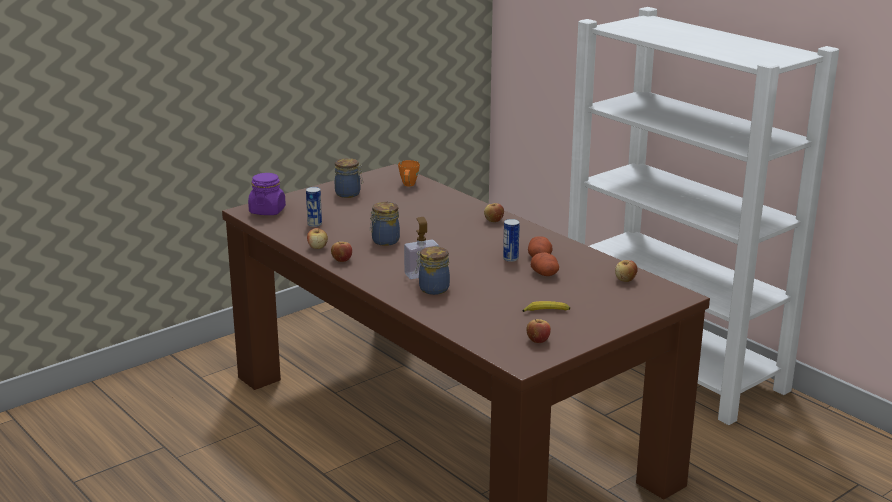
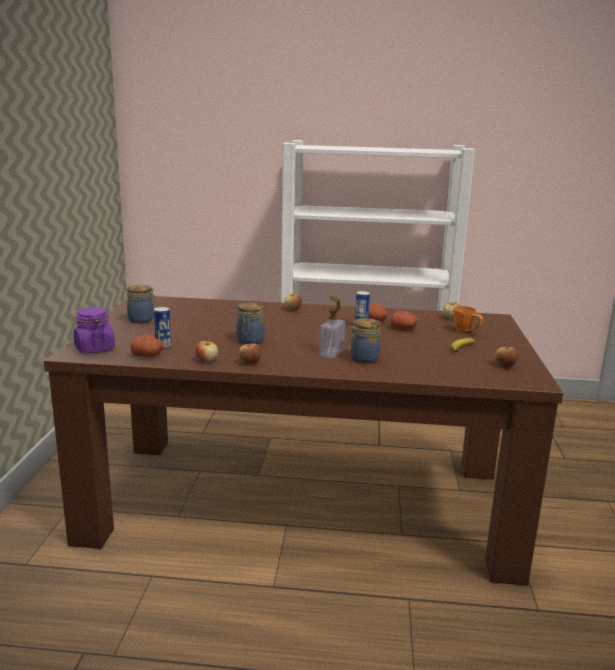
camera: 45 degrees left, 5 degrees down
orange mug [398,160,420,186] -> orange mug moved to [453,306,483,333]
none -> potato [131,335,164,357]

